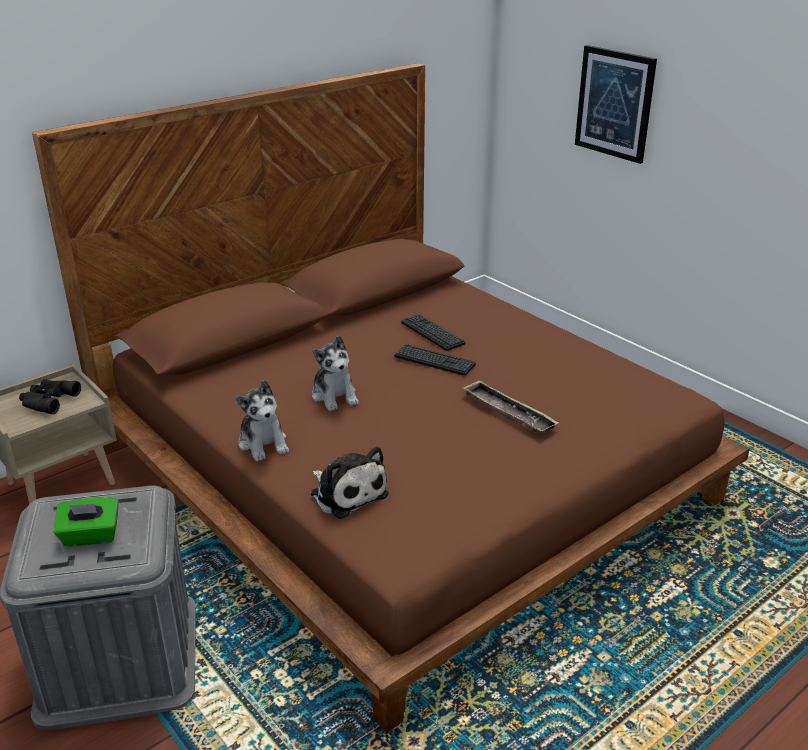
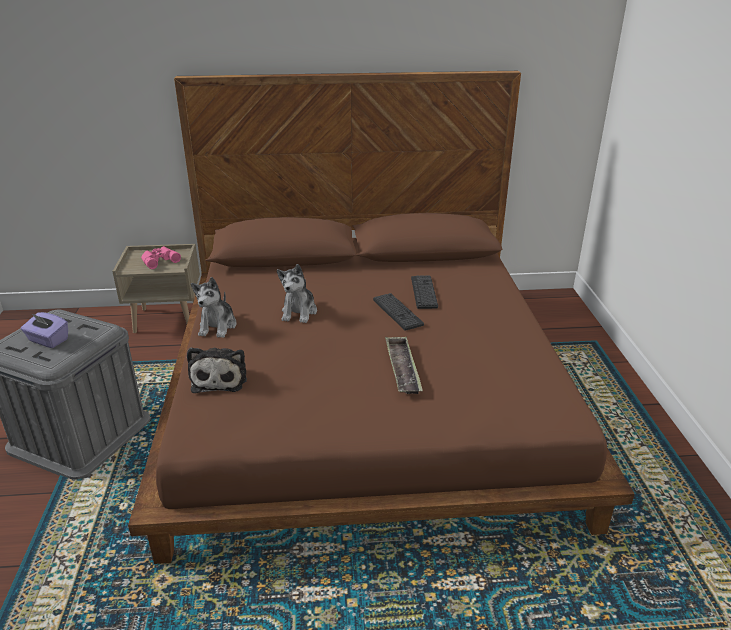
camera: 35 degrees right, 0 degrees up
black binoculars [19,379,81,414] -> pink binoculars [141,246,181,269]
green tissue box [54,497,119,547] -> purple tissue box [21,312,68,348]
picture [575,45,657,164] -> none

